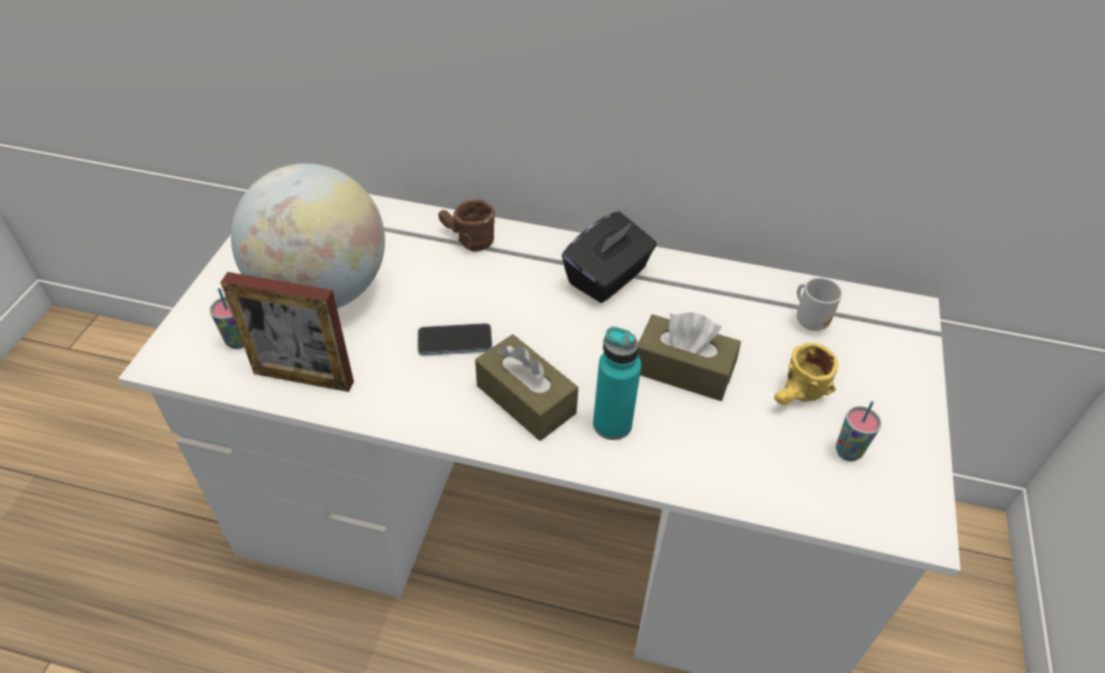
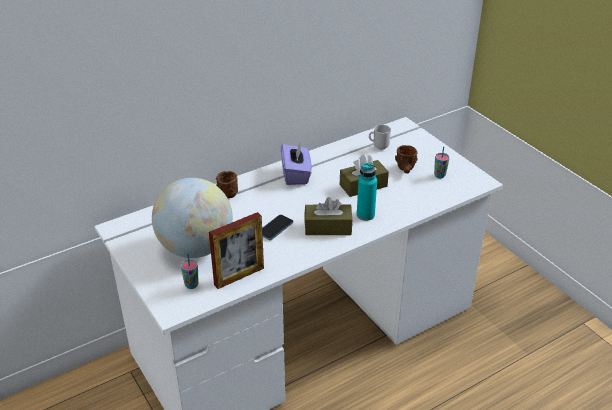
camera: 45 degrees left, 10 degrees down
black tissue box [562,212,657,303] -> purple tissue box [281,141,312,185]
yellow mug [774,343,838,405] -> brown mug [395,145,418,174]

